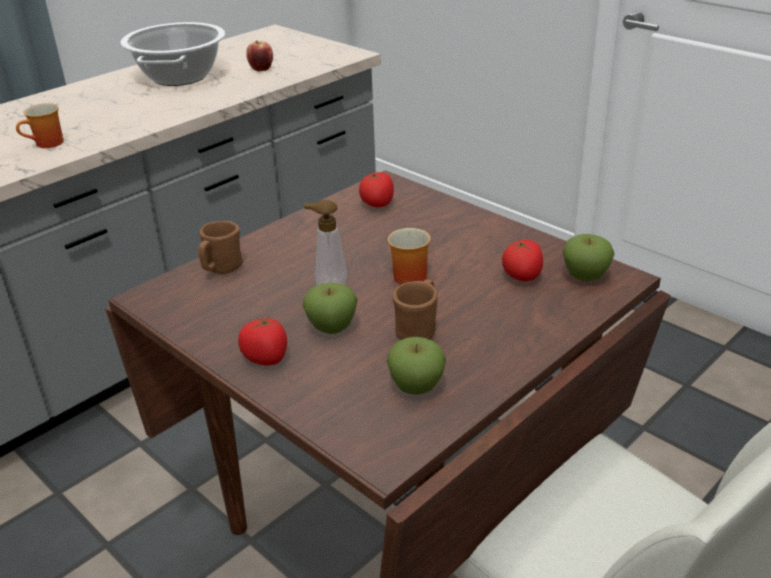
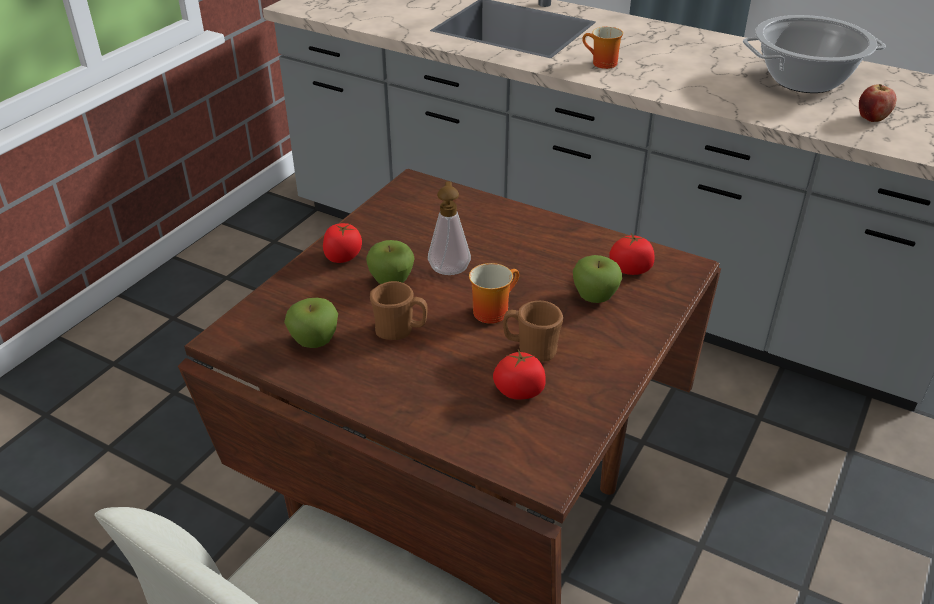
camera: 75 degrees right, 5 degrees up
brown mug [198,221,243,274] -> brown mug moved to [503,301,563,362]
apple [563,234,615,281] -> apple moved to [573,255,622,303]

